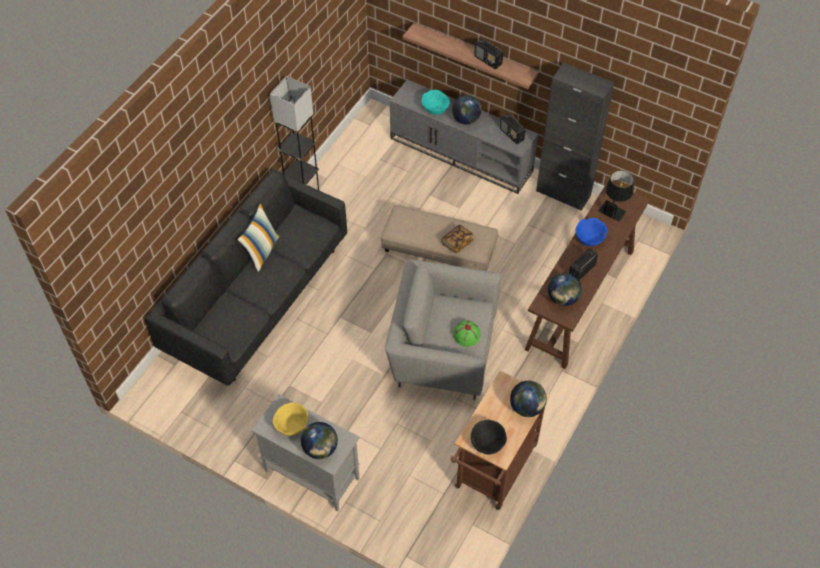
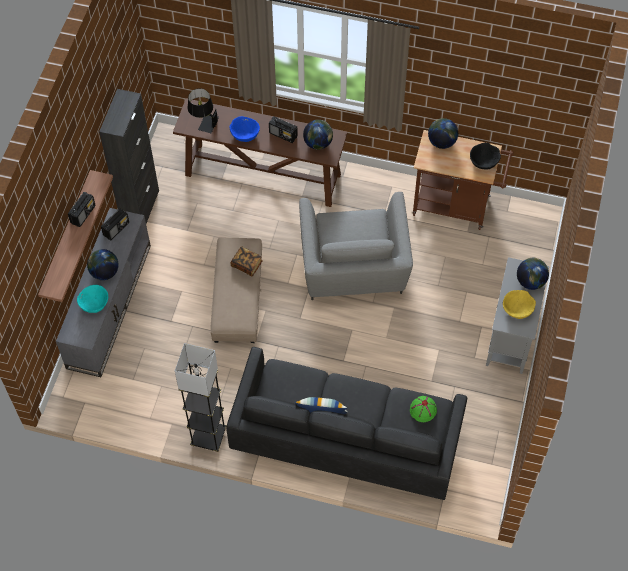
camera: 105 degrees left, 5 degrees up
green hat [453,321,481,347] -> green hat moved to [410,396,437,422]

